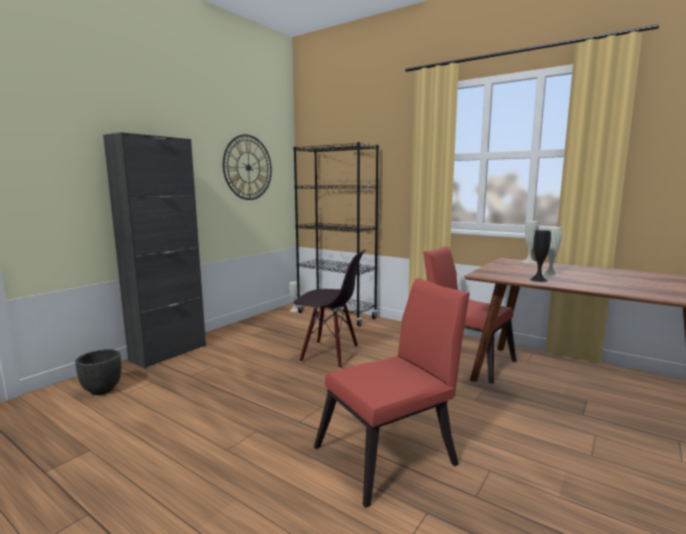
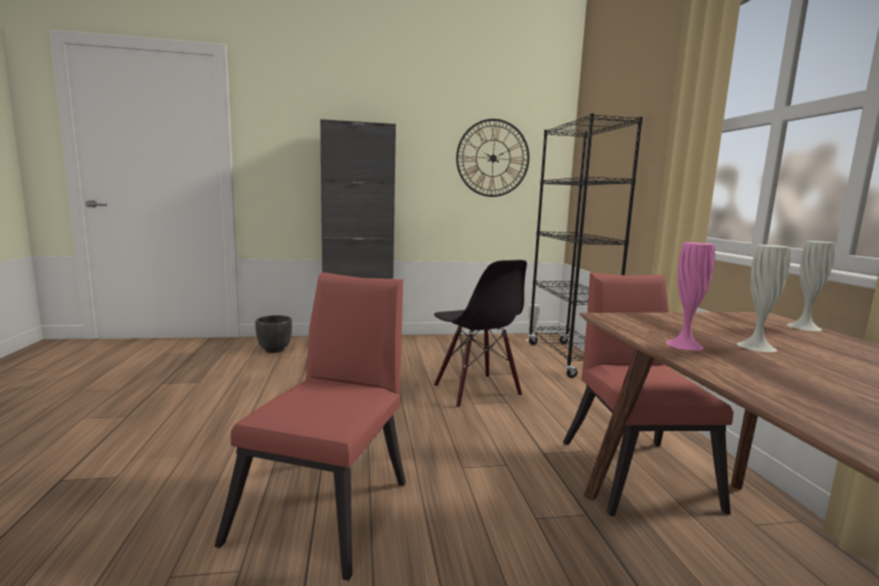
camera: 45 degrees right, 0 degrees up
red chair [314,278,470,508] -> red chair turned 90 degrees counterclockwise [214,272,406,581]
black vase [530,230,551,282] -> pink vase [666,242,715,350]

